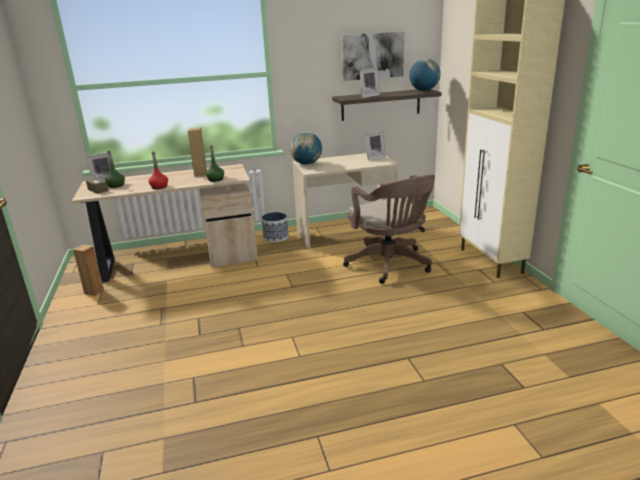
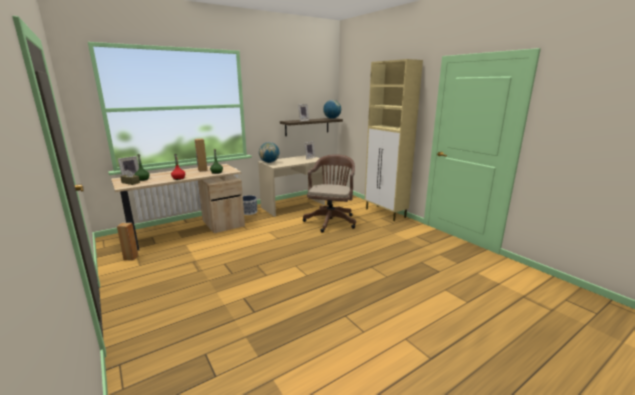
camera: 20 degrees left, 5 degrees down
picture [342,31,404,81] -> none
brown office chair [343,175,435,284] -> brown office chair turned 120 degrees counterclockwise [303,154,356,233]

